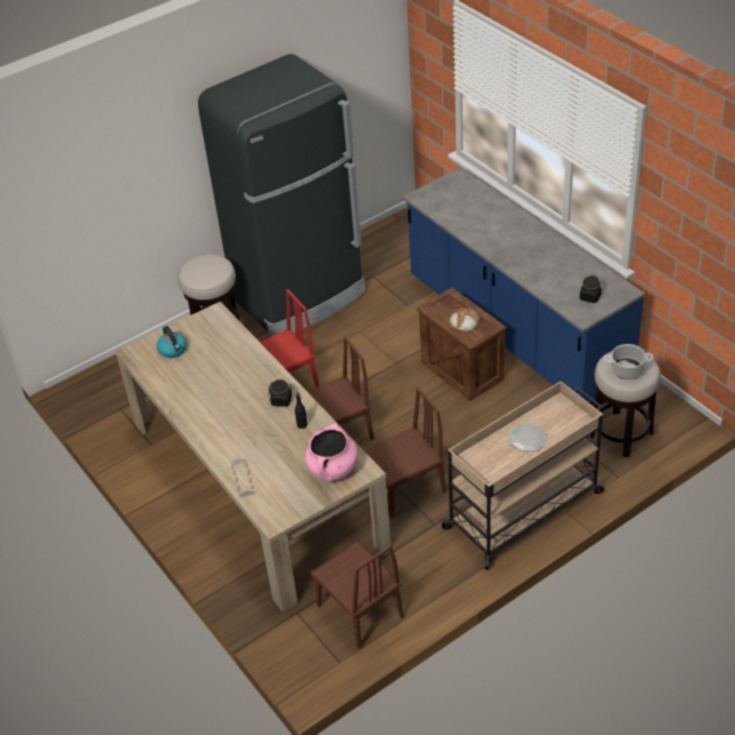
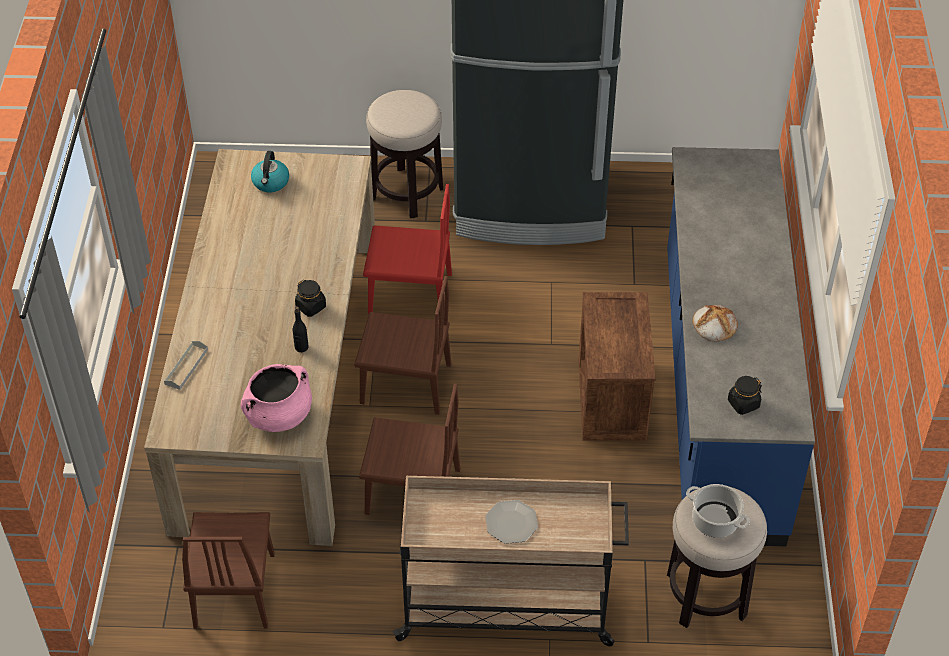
camera: 35 degrees right, 5 degrees up
bread [449,308,480,332] -> bread moved to [692,305,738,342]

